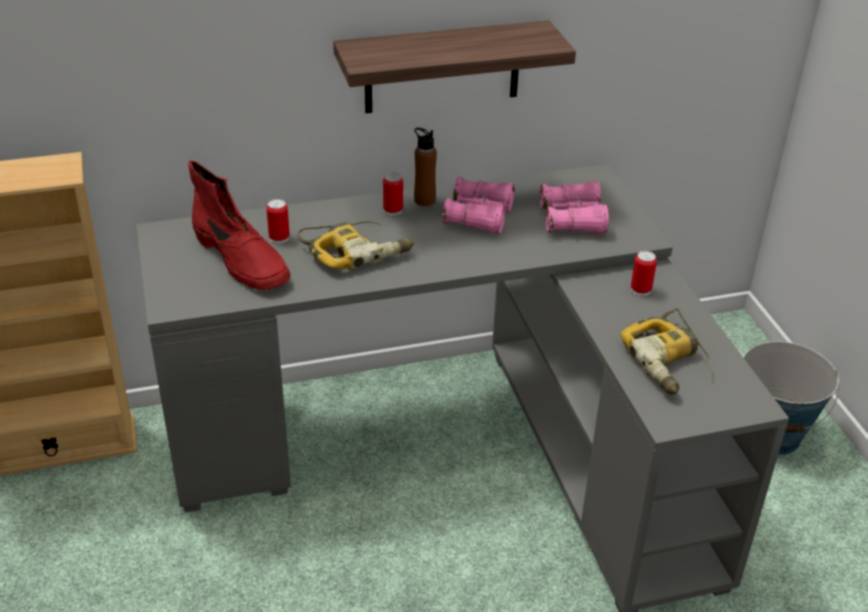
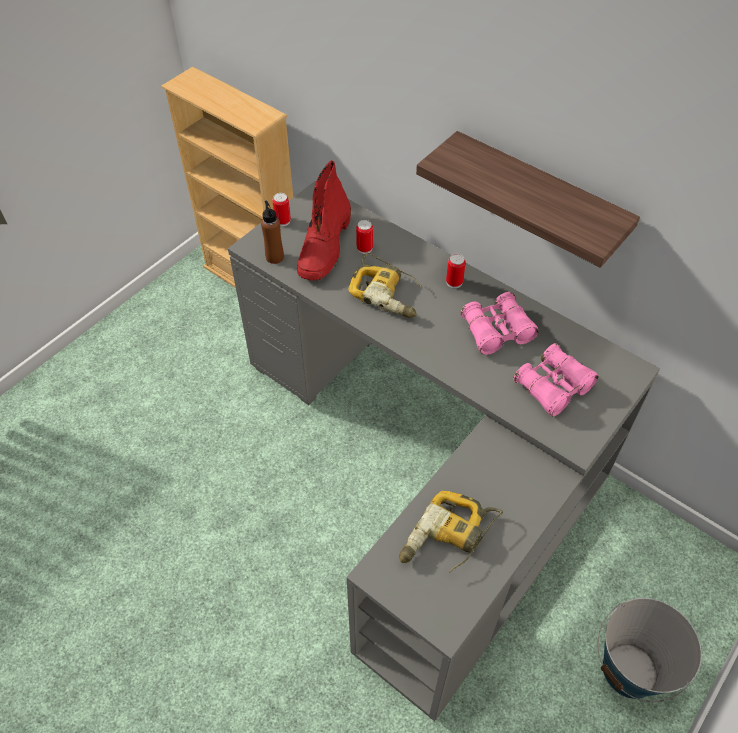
camera: 55 degrees right, 15 degrees up
brown bottle [414,127,437,206] -> brown bottle moved to [261,201,284,264]
can [631,251,657,296] -> can moved to [272,193,291,226]

